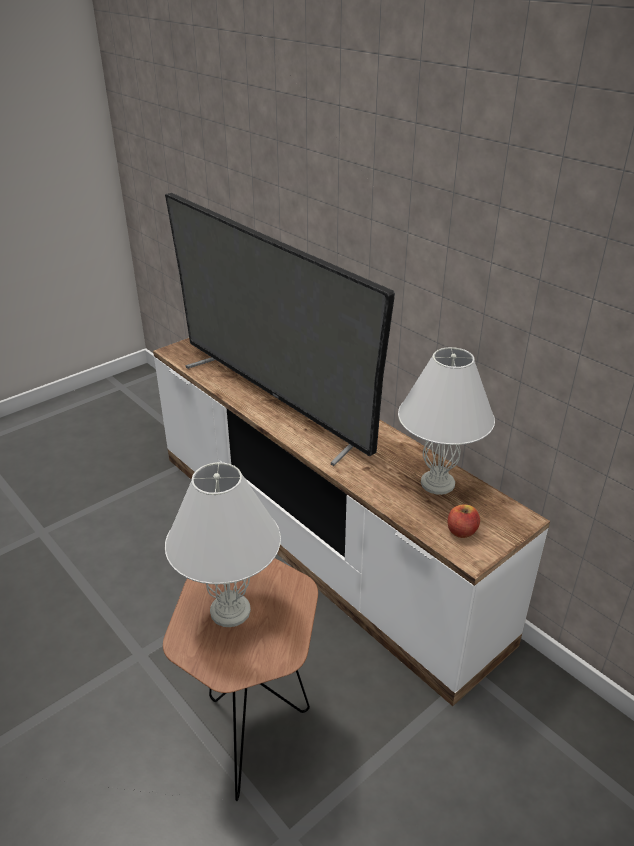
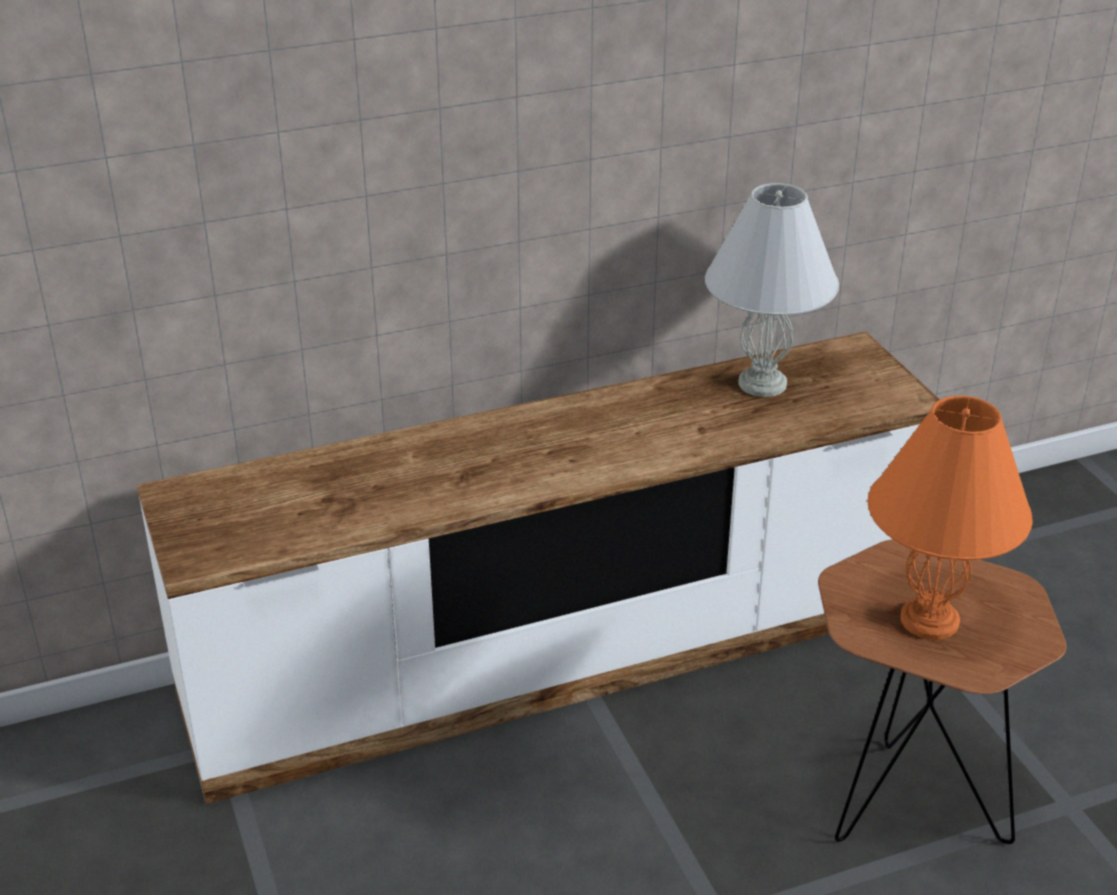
camera: 70 degrees left, 0 degrees up
television [165,193,395,466] -> none
white table lamp [165,462,281,627] -> orange table lamp [867,396,1033,640]
apple [448,504,480,538] -> none

